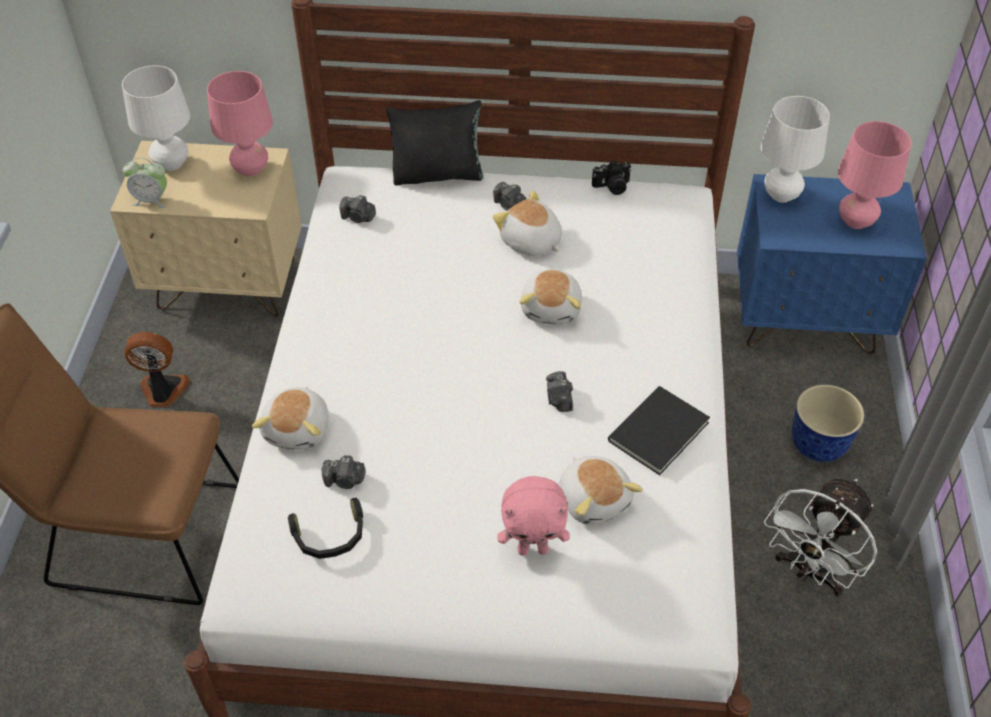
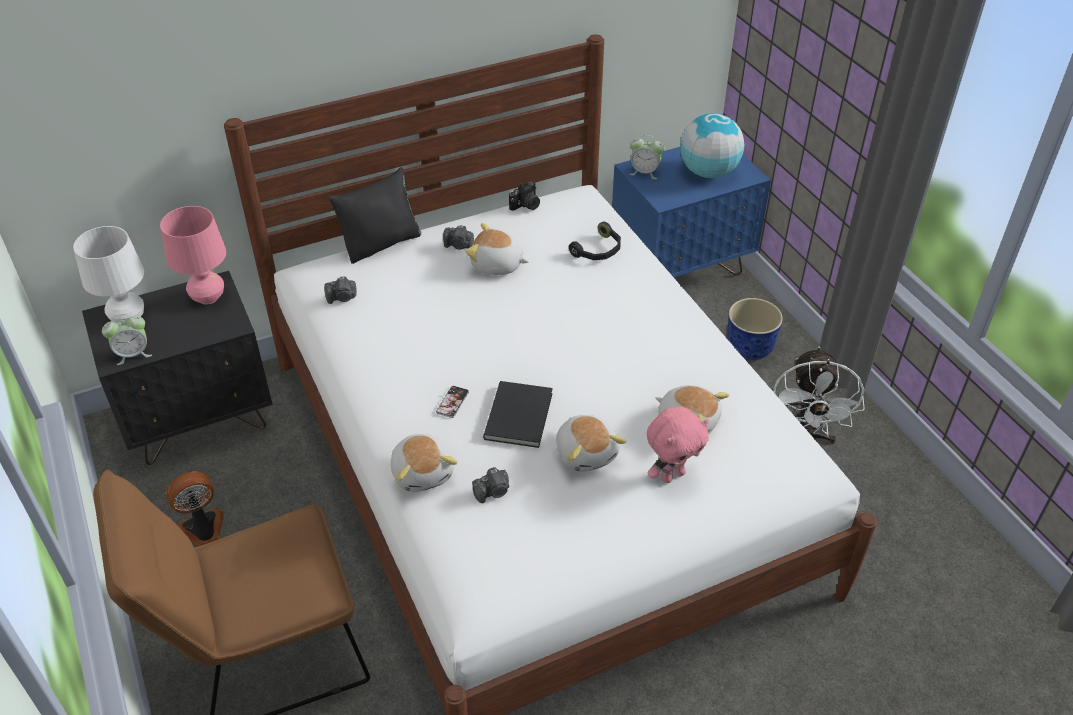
camera: 30 degrees left, 5 degrees down
beige nightstand [110,141,302,317] -> black nightstand [82,271,273,465]
black headphones [288,498,363,559] -> black headphones moved to [569,222,621,260]
plush toy [519,269,582,324] -> plush toy moved to [556,415,626,472]
camera [546,371,573,412] -> none
black book [608,386,710,475] -> black book moved to [483,381,553,448]
white table lamp [761,96,830,203] -> alarm clock [630,135,664,179]
pink table lamp [838,121,911,229] -> globe [680,113,744,178]
none -> phone [436,386,469,418]

